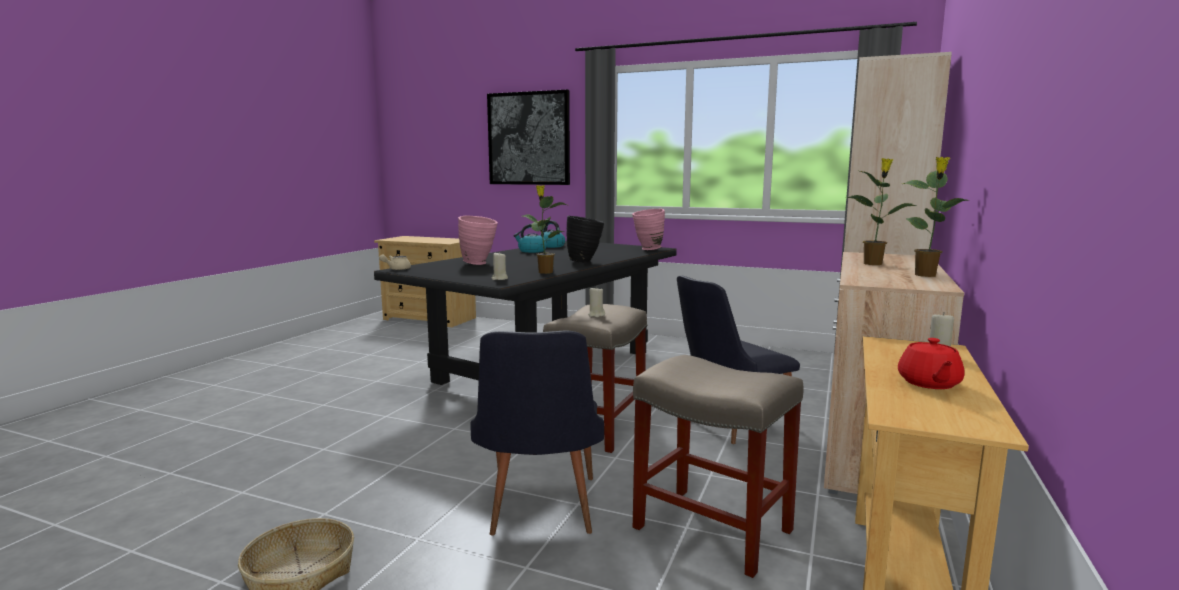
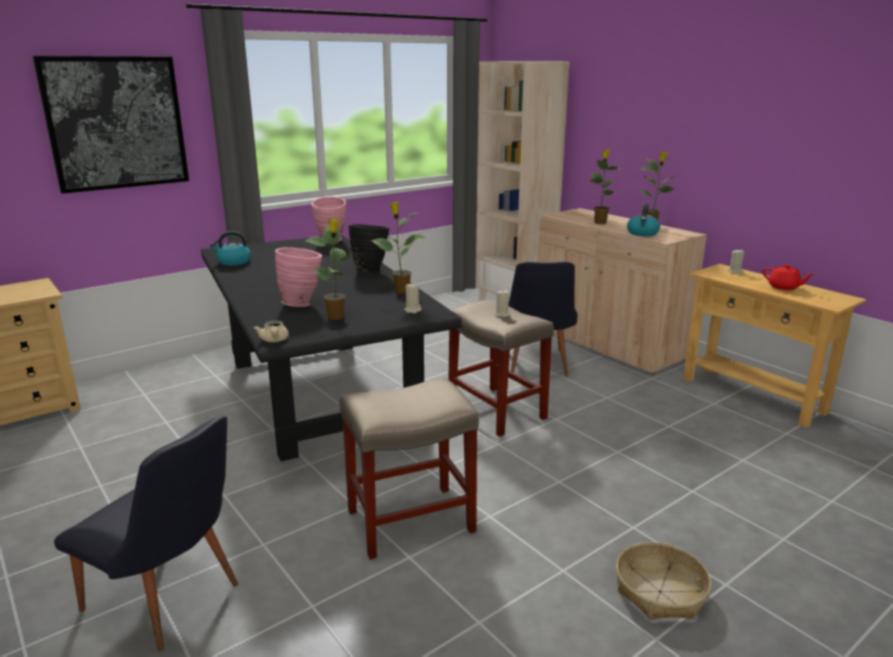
camera: 60 degrees left, 10 degrees up
black chair [470,331,604,535] -> black chair moved to [54,416,238,652]
kettle [514,224,547,253] -> kettle moved to [627,203,660,236]
beige stool [633,355,804,578] -> beige stool moved to [340,377,479,559]
none -> potted plant [305,218,359,320]

